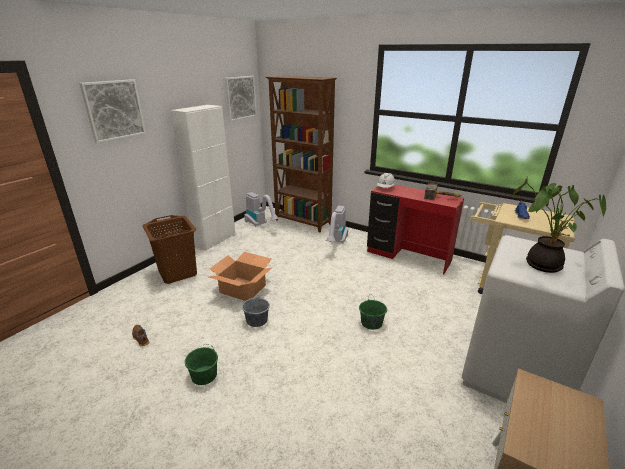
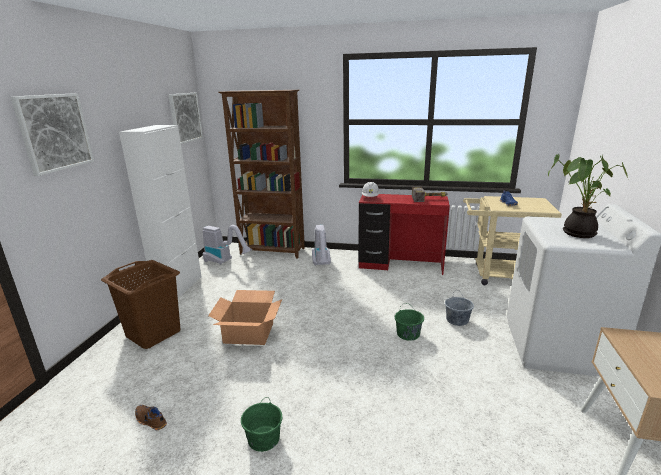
camera: 20 degrees left, 5 degrees down
grey bucket [242,292,270,327] -> grey bucket moved to [445,290,474,326]

